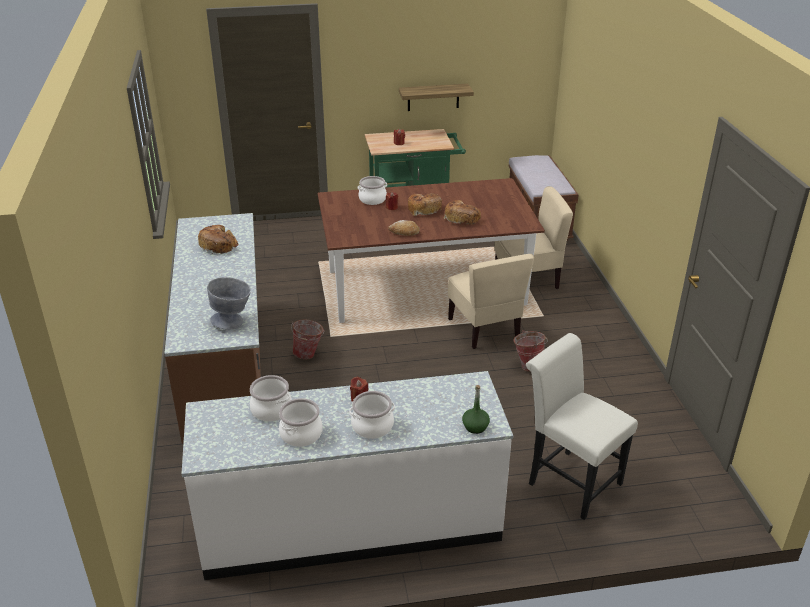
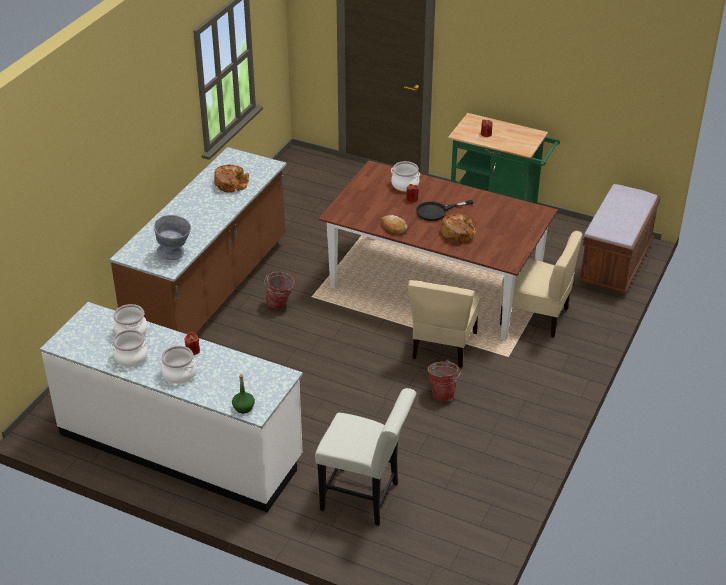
camera: 35 degrees right, 5 degrees up
shelf [399,84,474,111] -> none
bread [408,193,442,216] -> black frying pan [416,200,473,221]
white chair [526,333,638,520] -> white chair turned 120 degrees clockwise [315,388,417,526]

